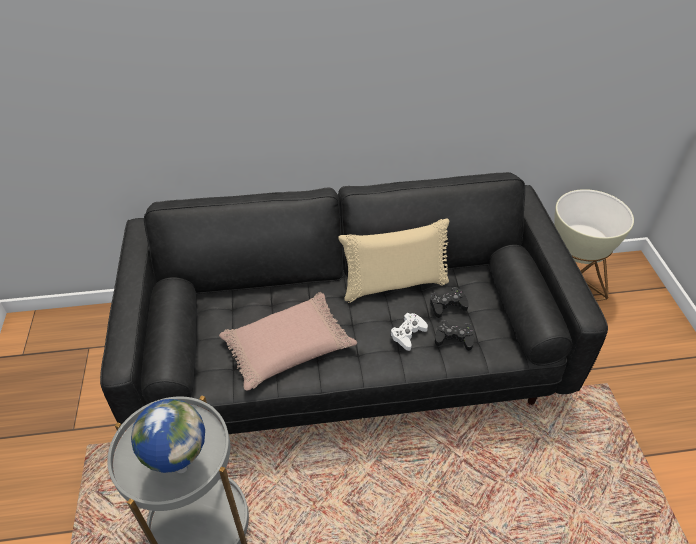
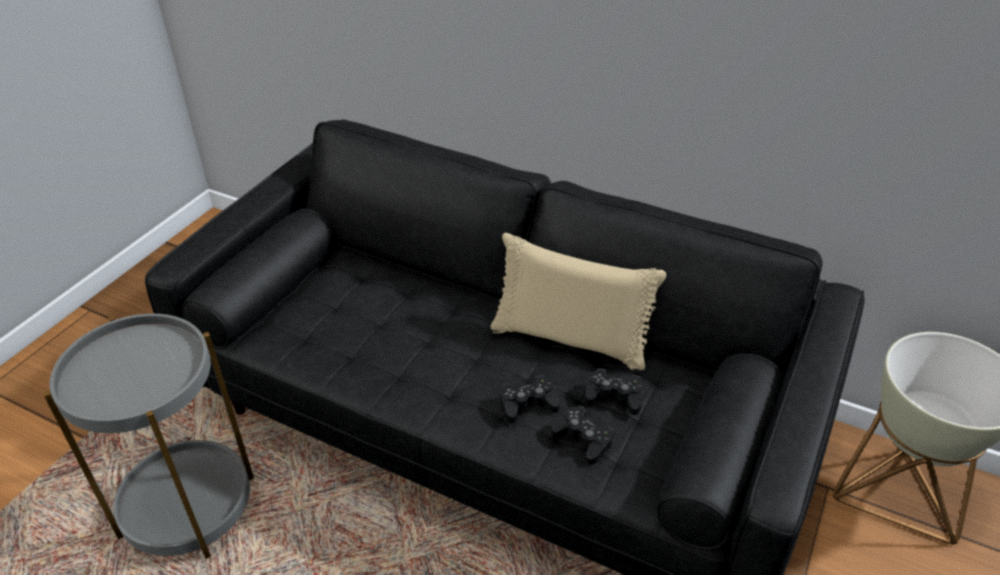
camera: 35 degrees right, 5 degrees down
globe [131,399,205,473] -> none
beige pillow [219,291,357,391] -> none
white game controller [390,313,428,351] -> black game controller [500,375,560,423]

